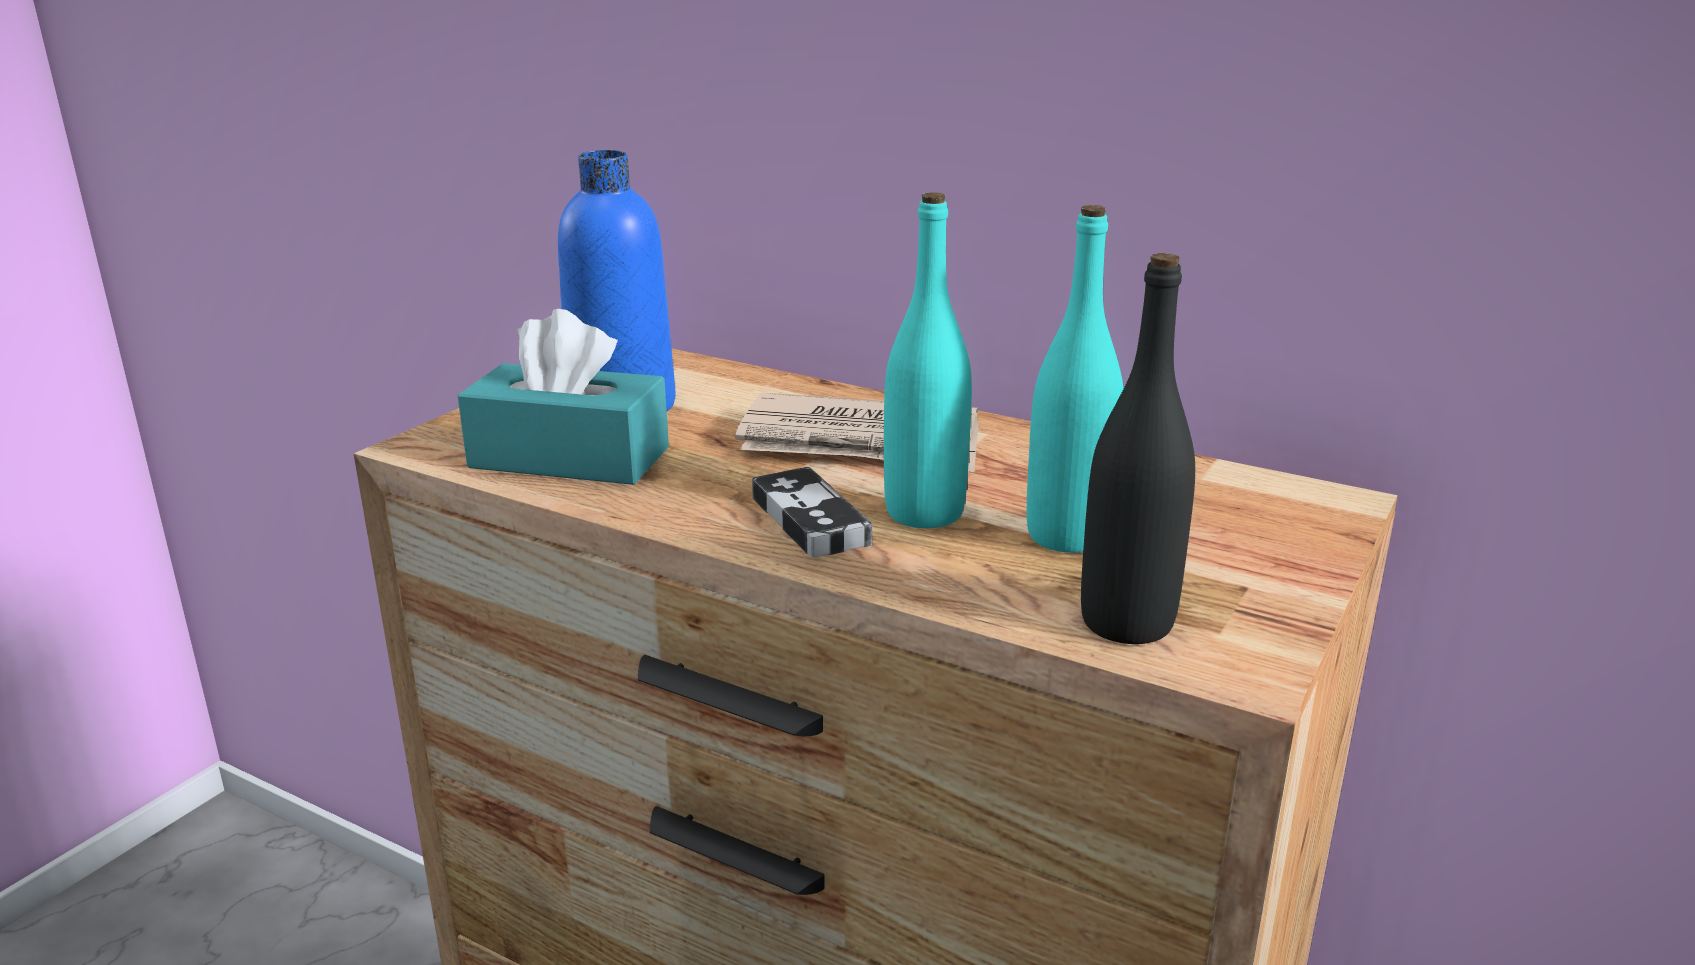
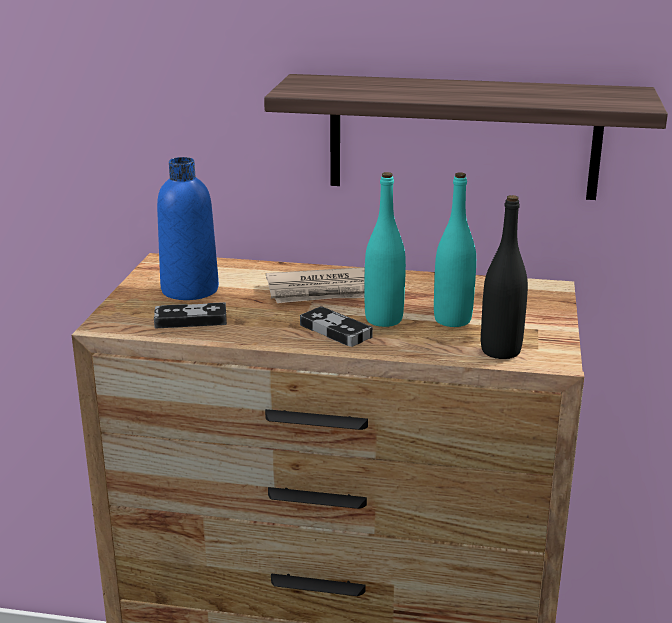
camera: 20 degrees left, 0 degrees up
turquoise tissue box [458,309,669,485] -> game controller [154,302,227,328]
none -> shelf [264,74,668,200]

